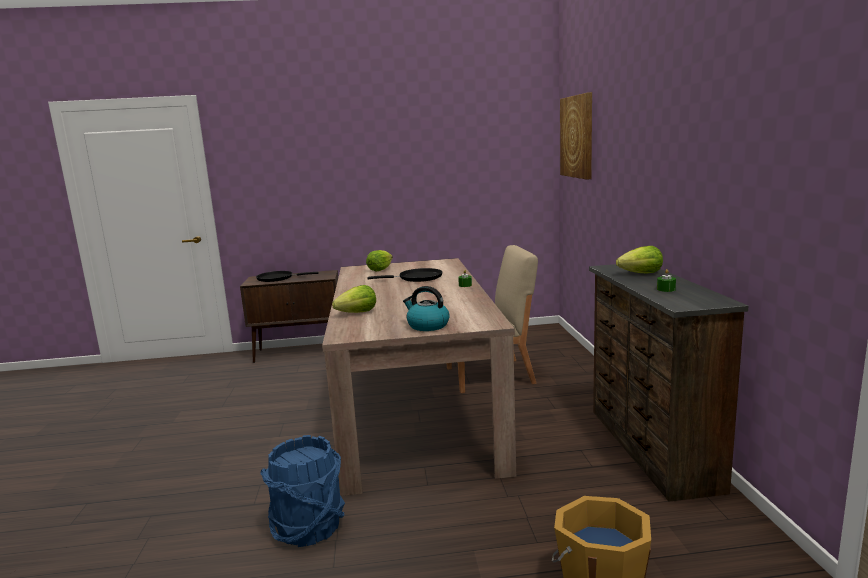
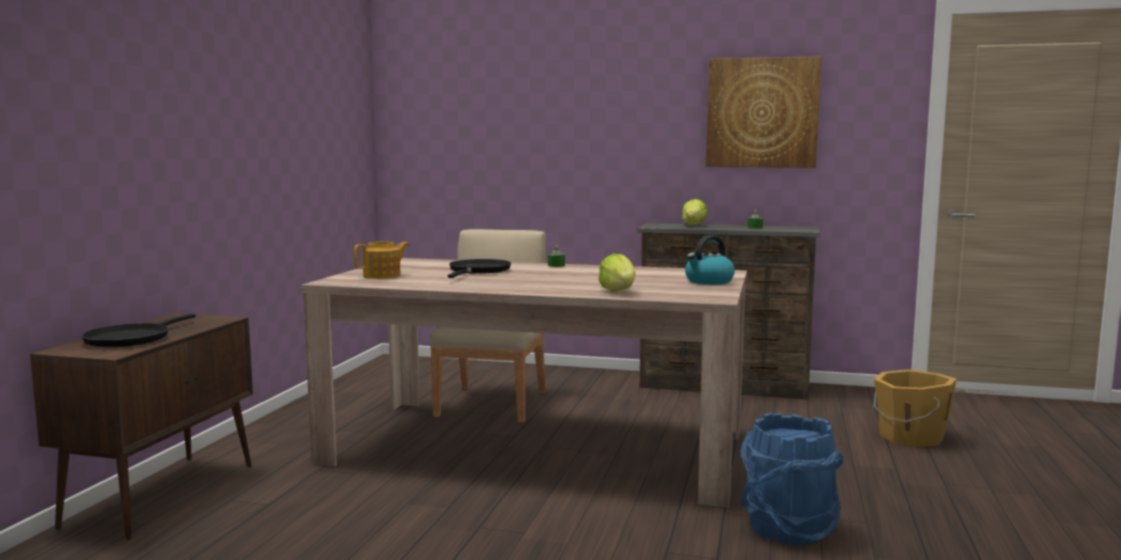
camera: 70 degrees left, 5 degrees down
lettuce [366,250,393,271] -> teapot [354,242,409,279]
picture [560,92,592,179] -> picture moved to [706,56,822,168]

